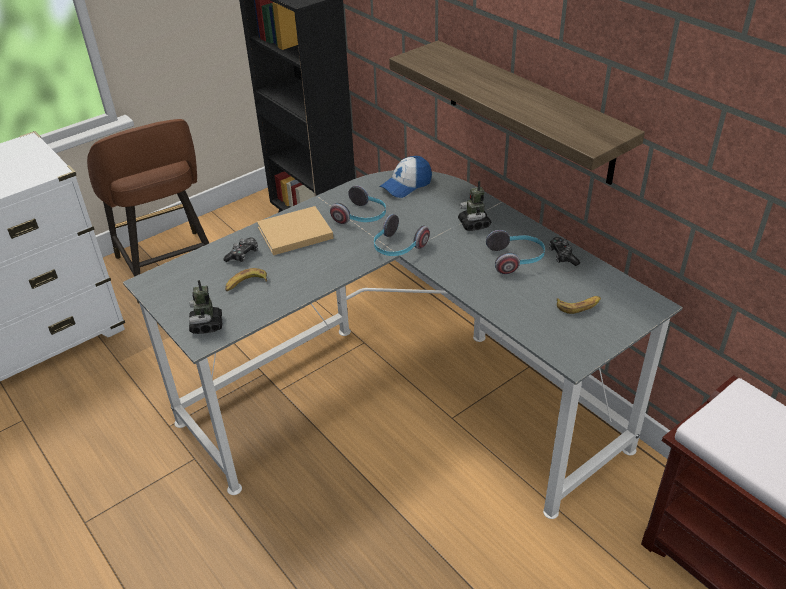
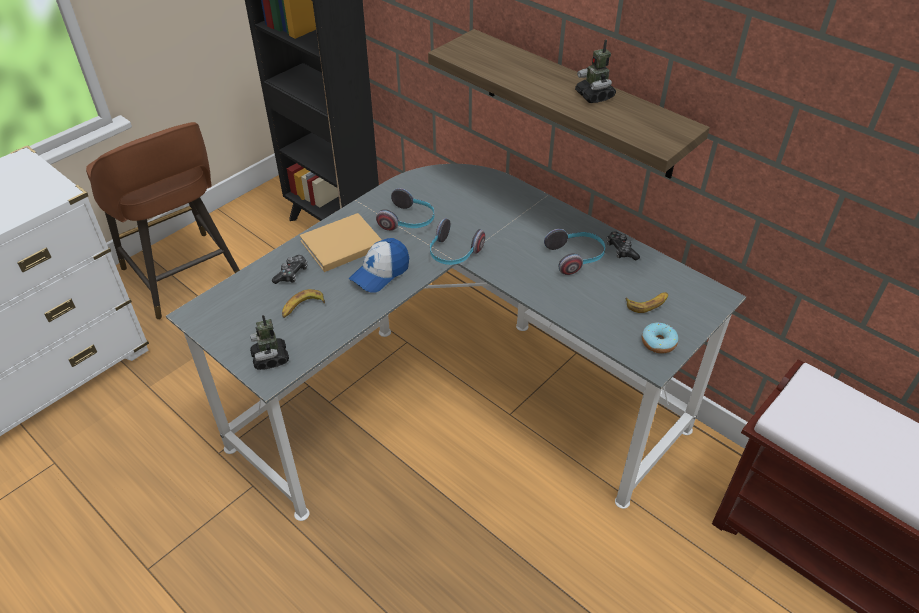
camera: 10 degrees left, 5 degrees up
cap [379,156,432,198] -> cap moved to [349,238,409,292]
toy robot [458,181,491,231] -> toy robot moved to [575,39,616,103]
none -> donut [642,323,679,354]

